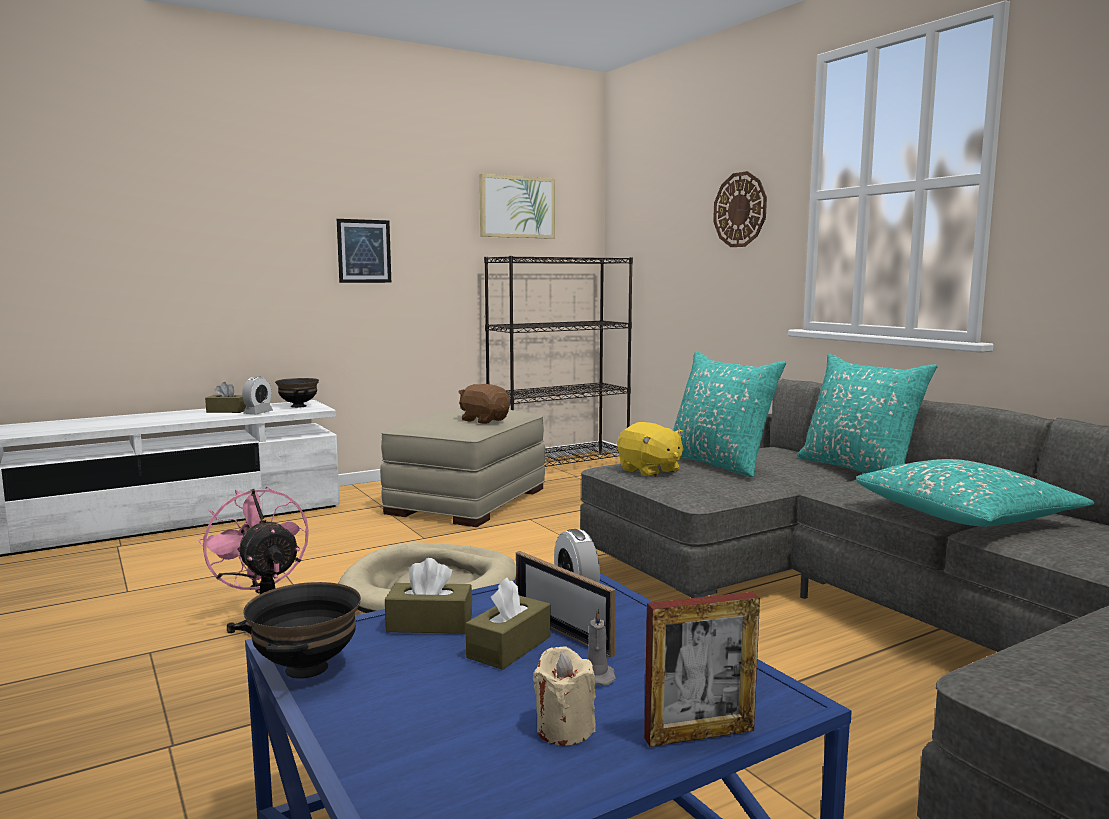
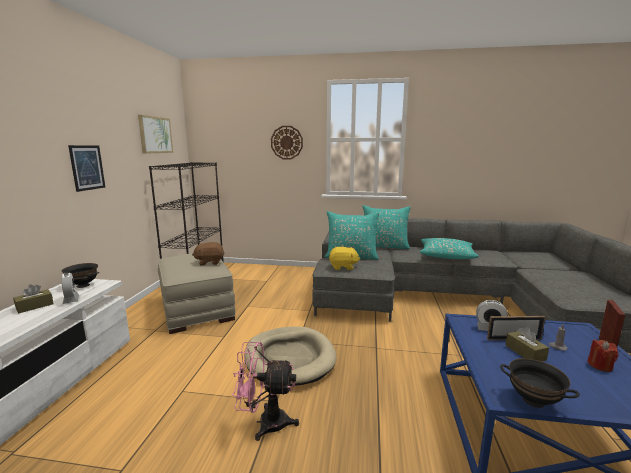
camera: 50 degrees left, 5 degrees up
brown tissue box [385,558,472,634] -> none
beige candle [533,646,596,746] -> red candle [588,339,618,372]

